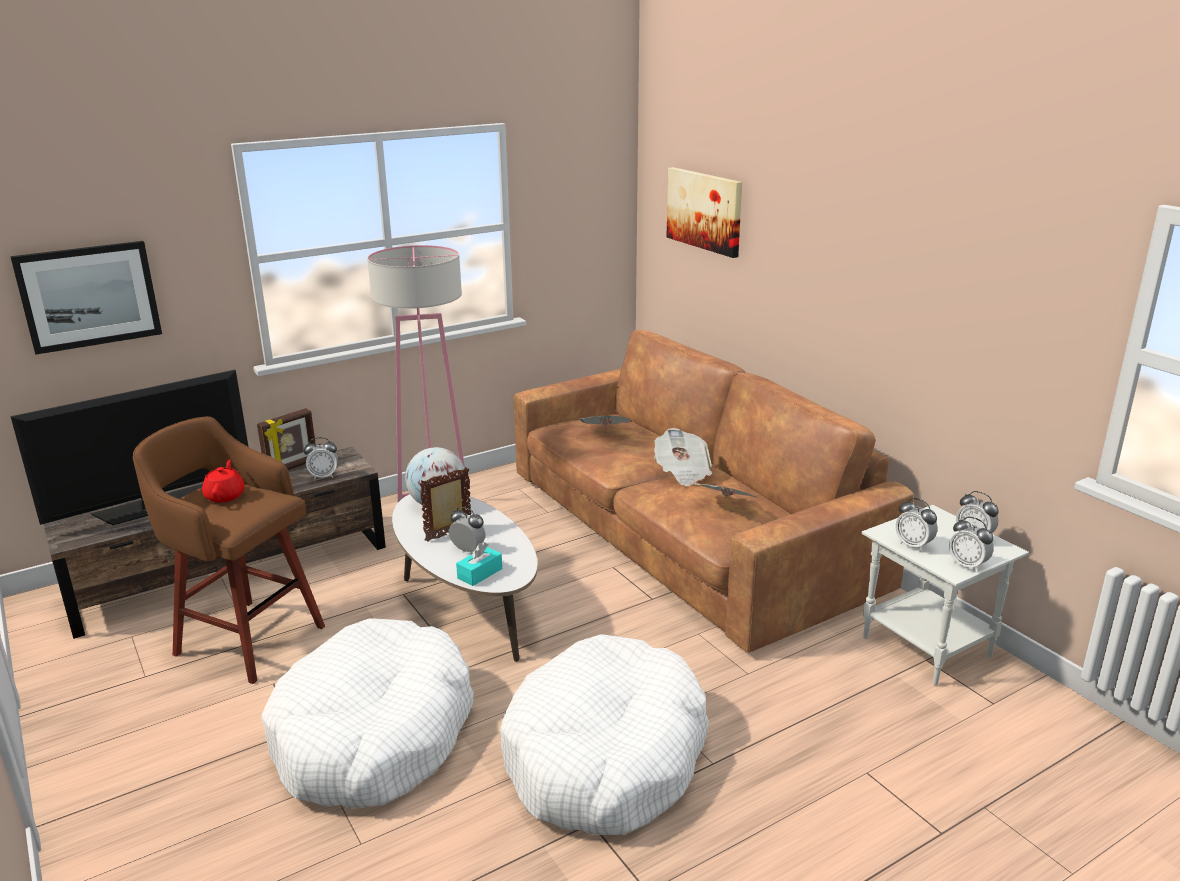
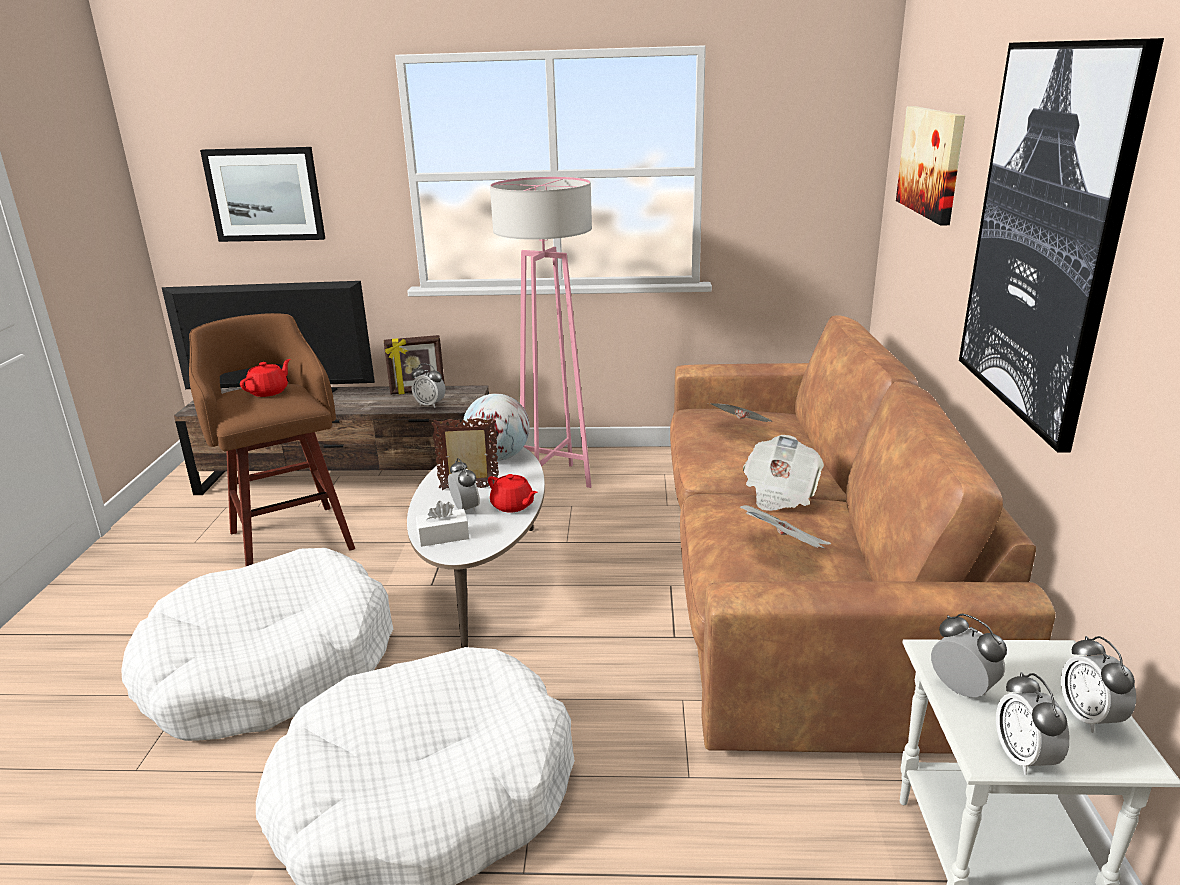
camera: 35 degrees right, 0 degrees up
turquoise tissue box [456,542,502,586] -> white tissue box [416,501,469,547]
alarm clock [895,498,938,552] -> alarm clock turned 150 degrees clockwise [931,614,1007,698]
none -> red teapot [488,474,538,513]
none -> picture [959,38,1164,452]

